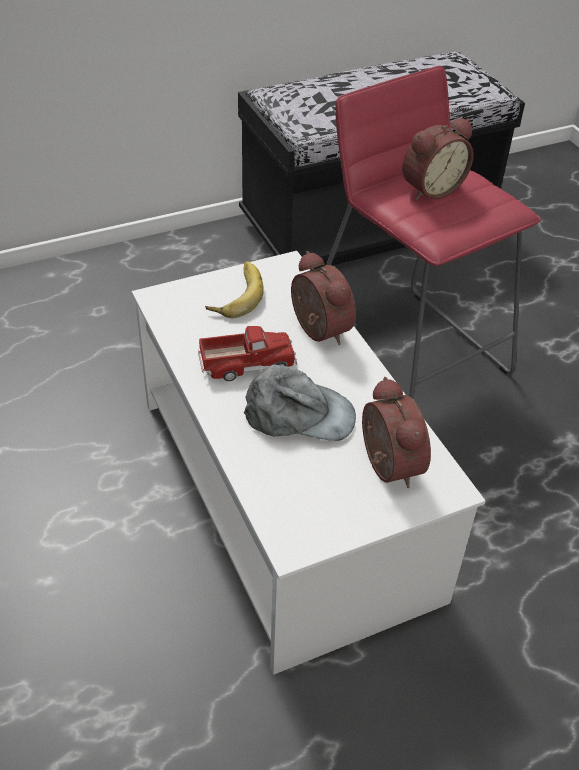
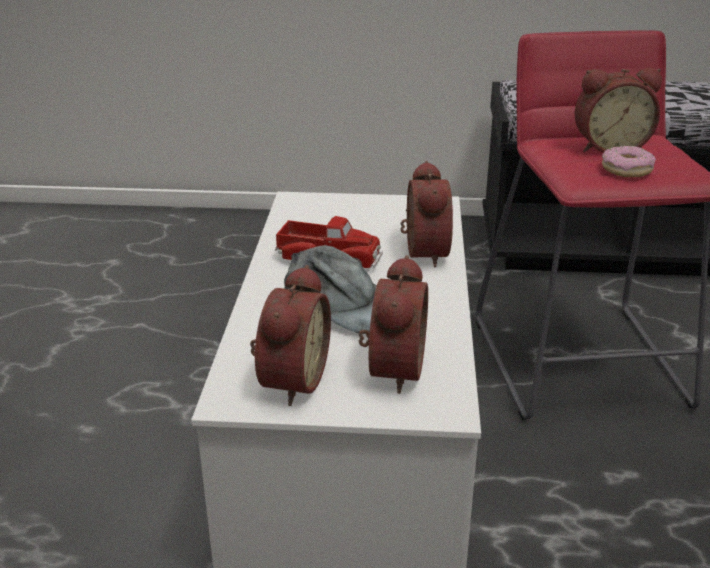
camera: 30 degrees right, 15 degrees down
banana [205,261,264,318] -> none
none -> alarm clock [250,265,331,406]
none -> donut [602,146,656,177]

